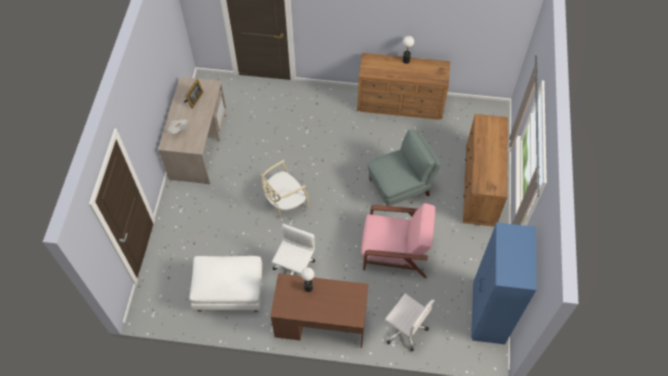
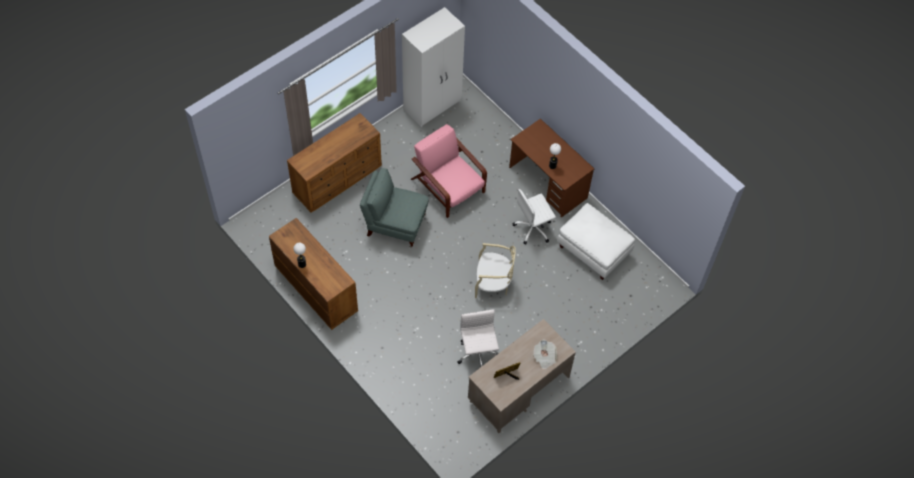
camera: 140 degrees left, 0 degrees up
white office chair [385,293,435,351] -> white office chair moved to [457,309,499,367]
blue wardrobe [471,222,537,344] -> white wardrobe [402,7,465,127]

